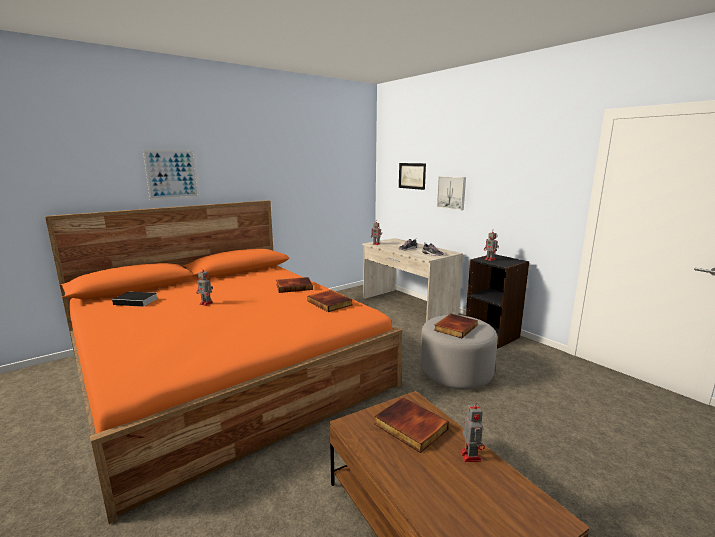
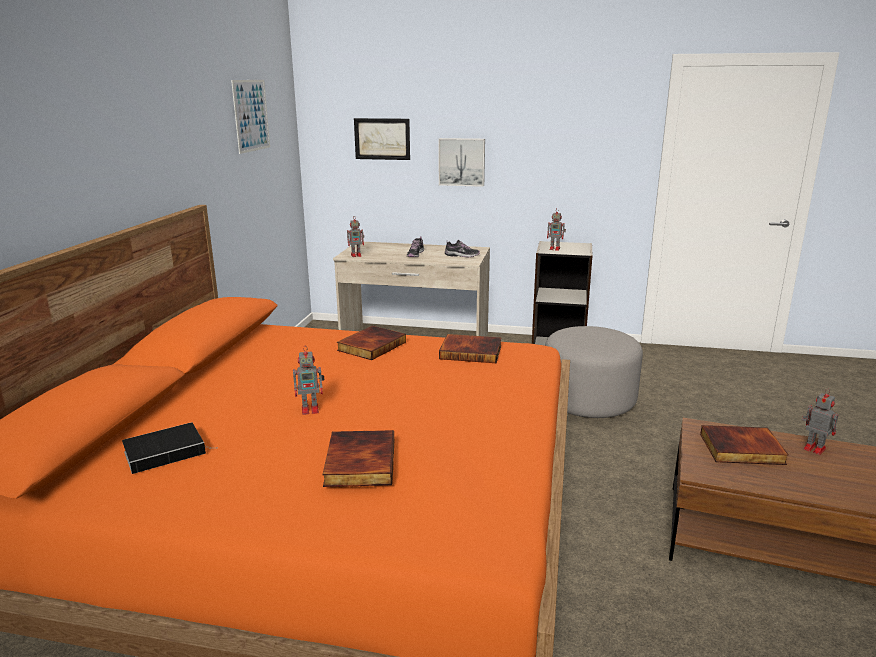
camera: 40 degrees left, 5 degrees up
picture [143,150,199,200] -> picture moved to [231,80,270,154]
book [434,314,478,338] -> book moved to [322,430,394,487]

